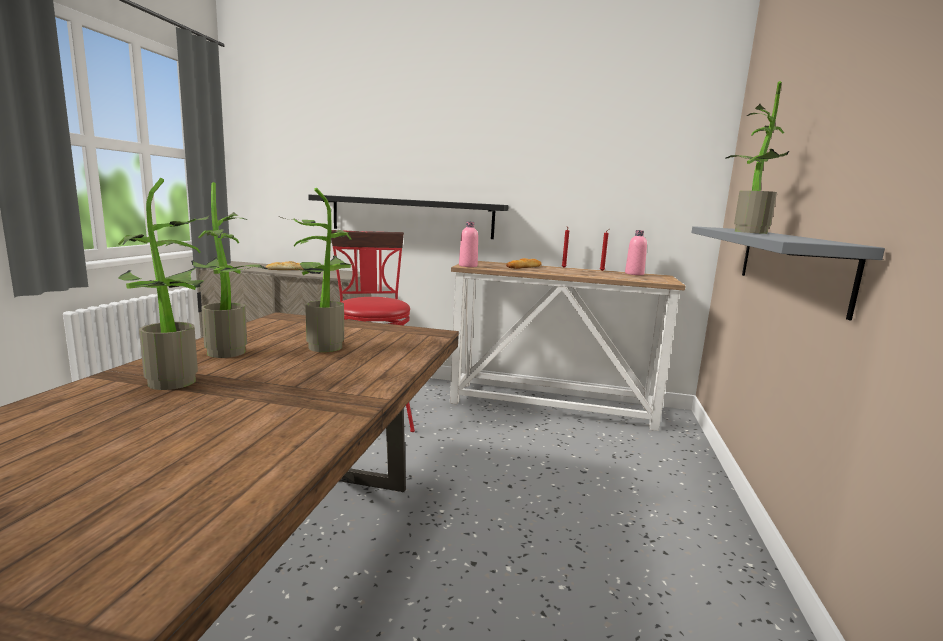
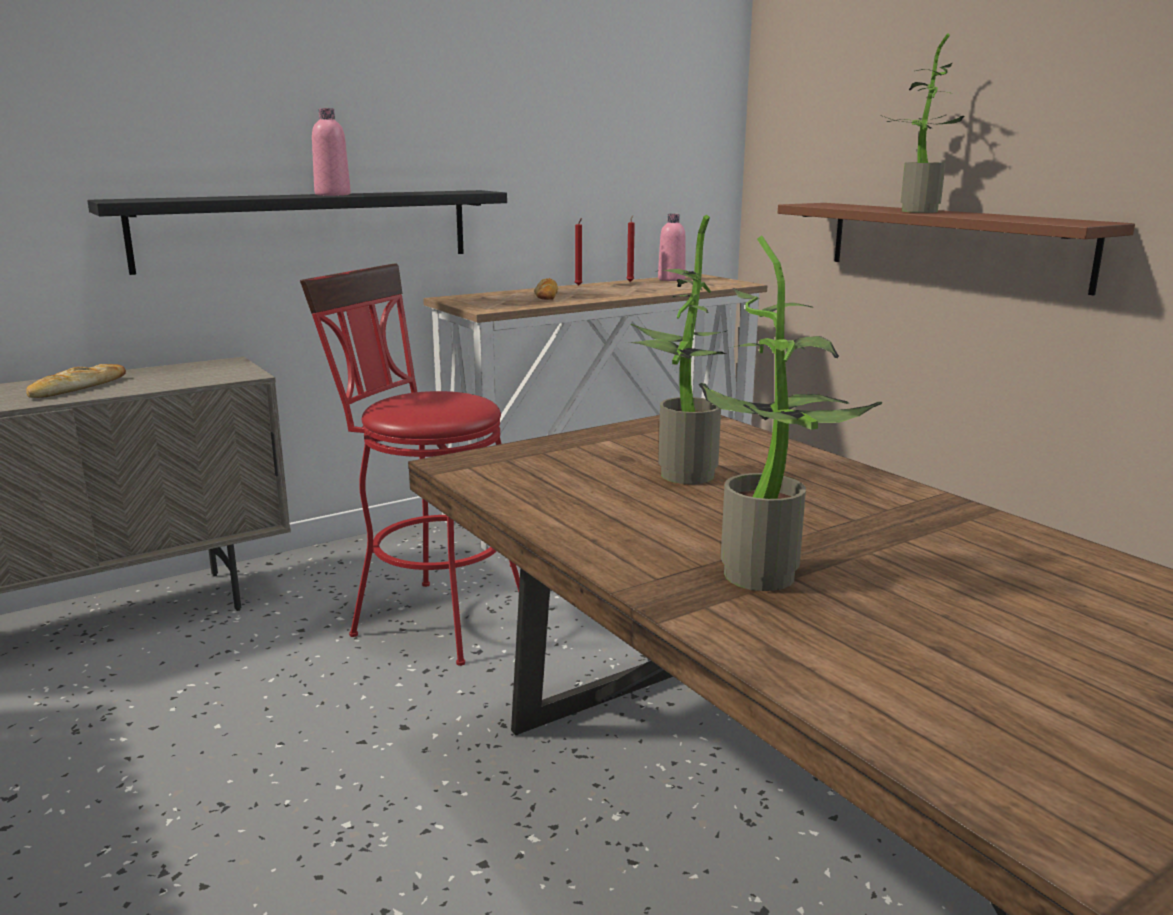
camera: 45 degrees left, 5 degrees up
potted plant [191,182,268,358] -> none
pink bottle [459,221,478,267] -> pink bottle moved to [312,108,351,196]
grey shelf [691,226,885,321] -> brown shelf [778,203,1135,295]

